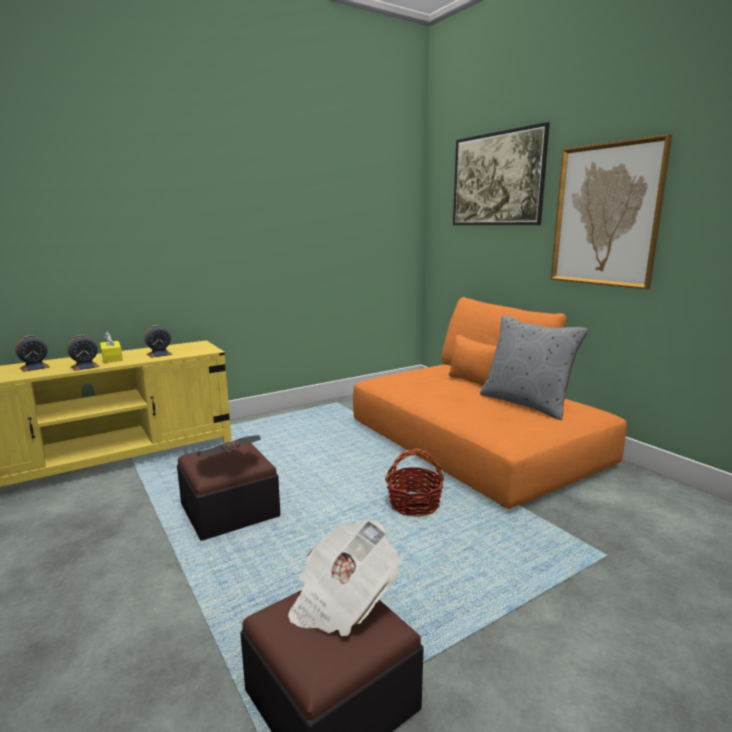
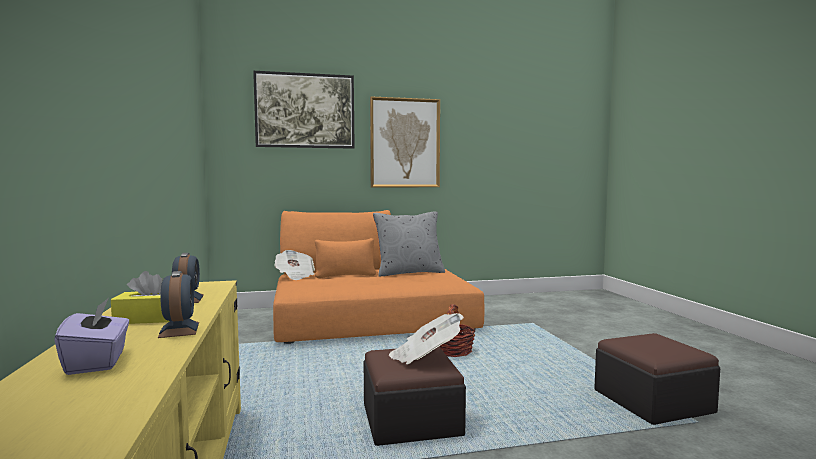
camera: 70 degrees left, 10 degrees down
alarm clock [15,335,50,372] -> purple tissue box [54,299,129,375]
newspaper [288,520,399,636] -> newspaper moved to [274,250,315,280]

